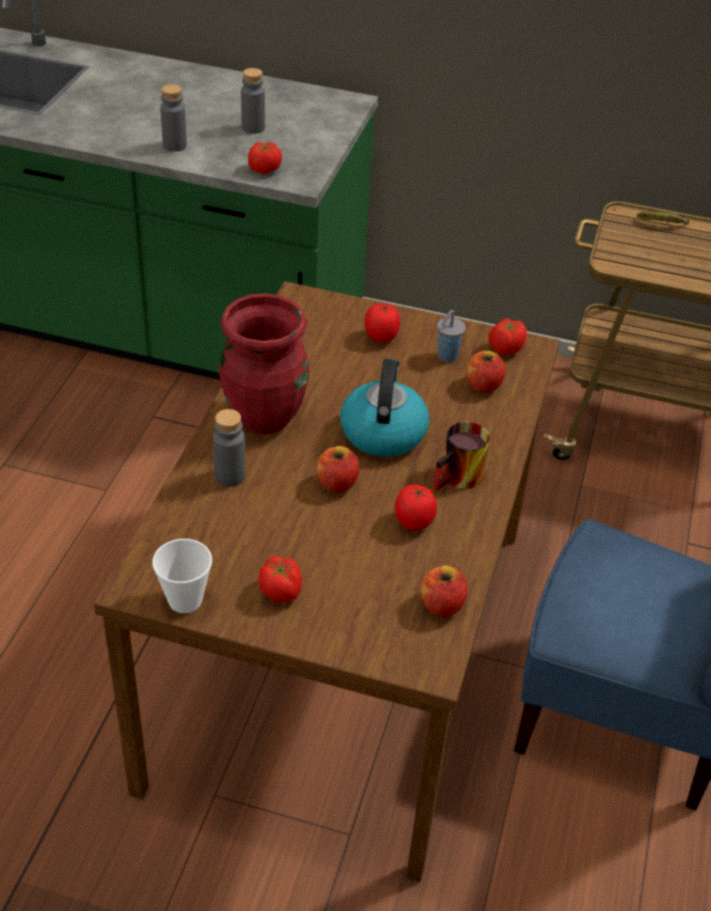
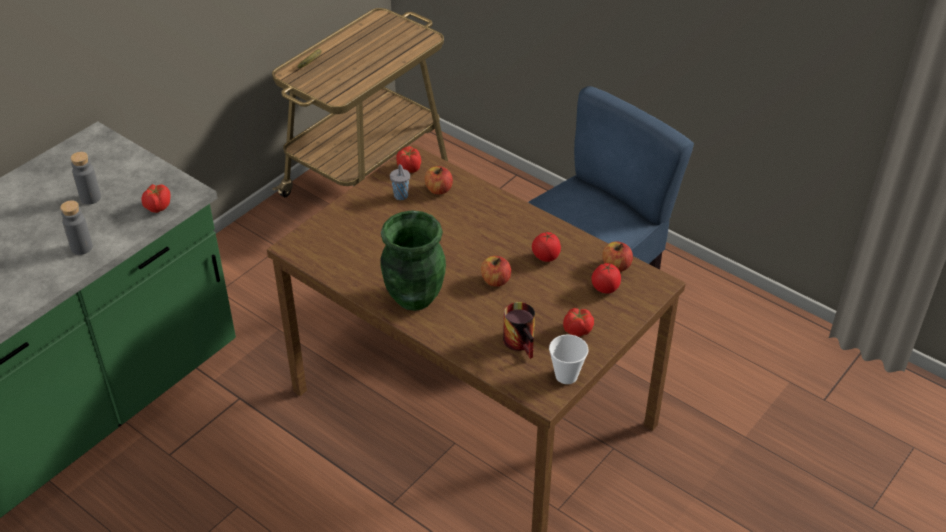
camera: 65 degrees left, 0 degrees up
grey bottle [213,409,245,487] -> none
red vase [219,293,309,435] -> green vase [381,210,446,311]
kettle [340,359,429,457] -> none
tomato [365,303,400,343] -> tomato moved to [592,263,621,294]
mug [433,421,490,491] -> mug moved to [503,302,535,359]

